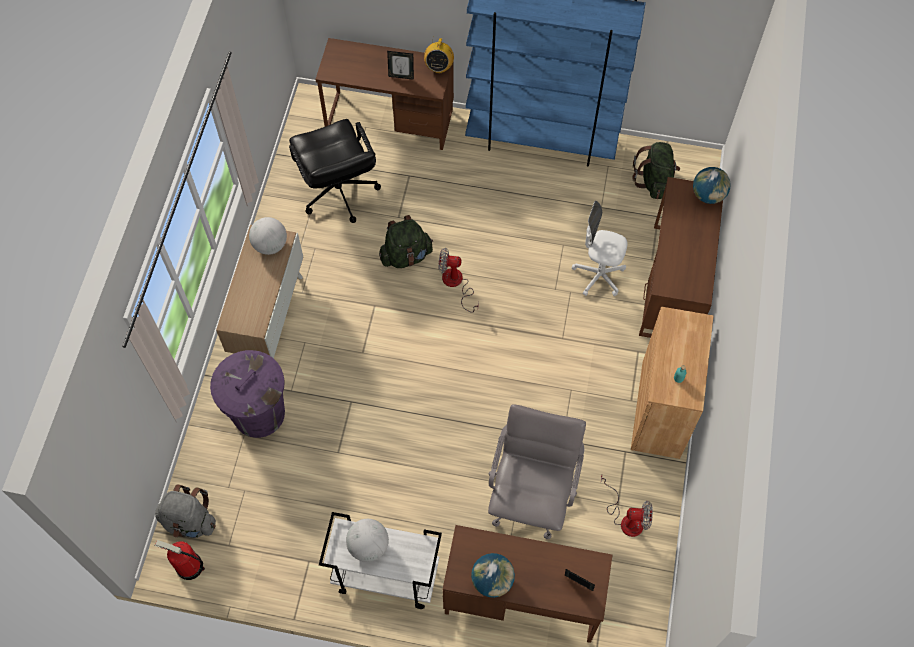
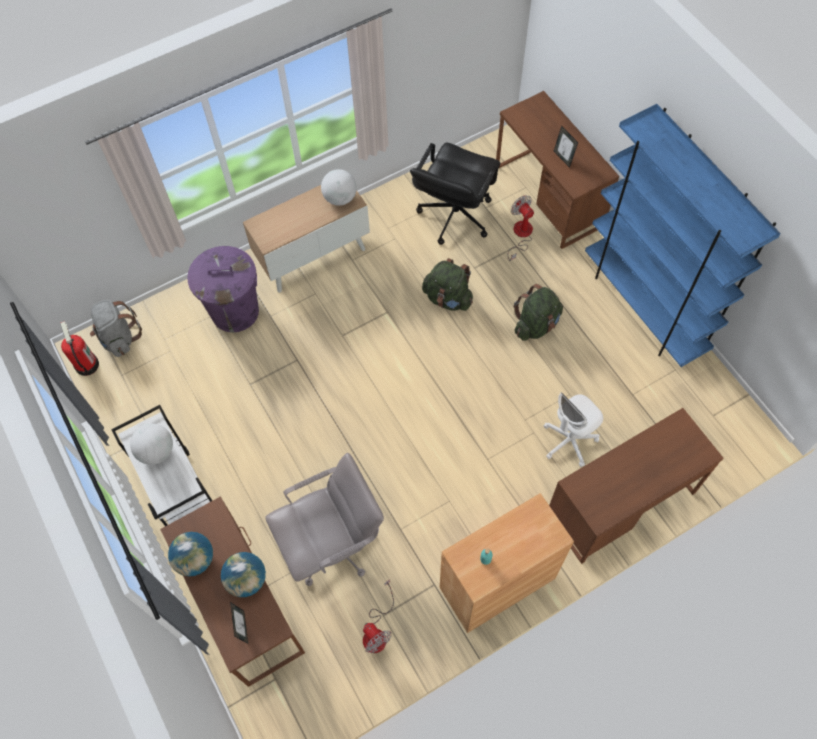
camera: 50 degrees right, 0 degrees up
radio [424,38,454,73] -> none
fan [439,248,479,313] -> fan moved to [508,195,534,261]
white office chair [572,201,628,296] -> white office chair turned 105 degrees counterclockwise [544,392,603,467]
green backpack [632,142,680,199] -> green backpack moved to [514,284,563,341]
globe [693,167,731,204] -> globe moved to [221,552,266,597]

